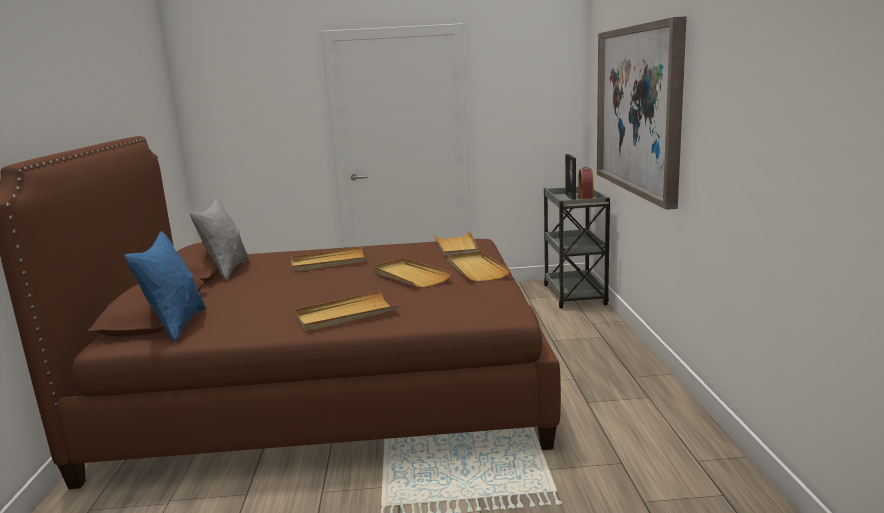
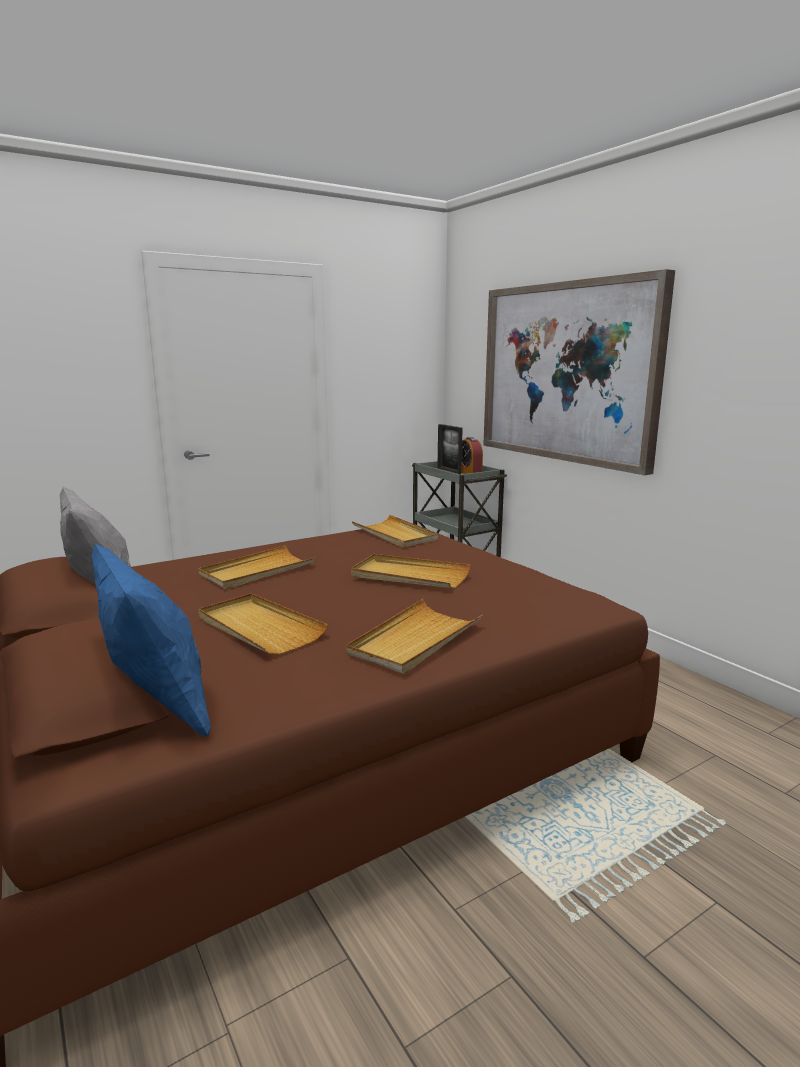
camera: 30 degrees left, 0 degrees up
beige tray [447,251,511,282] -> beige tray moved to [199,593,328,654]

